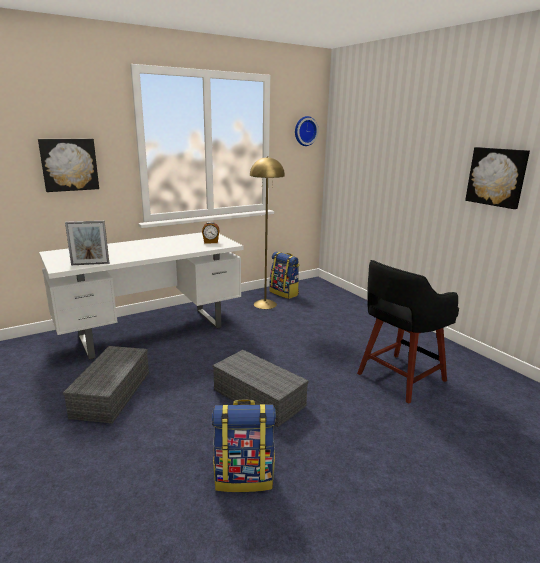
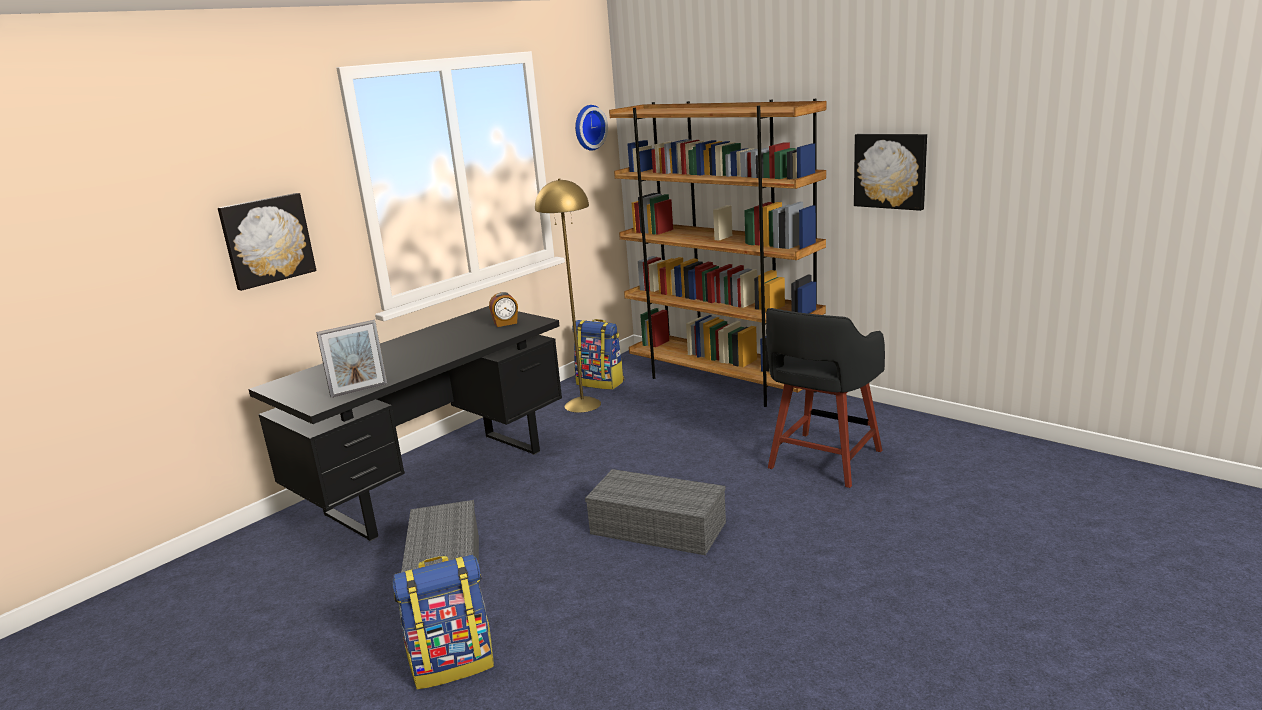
camera: 15 degrees left, 0 degrees up
white desk [39,232,243,360] -> black desk [248,306,562,541]
backpack [212,400,276,492] -> backpack moved to [393,554,494,689]
none -> brown bookcase [609,99,826,407]

